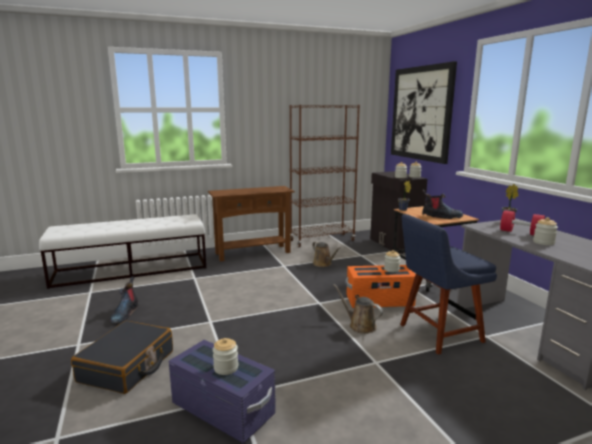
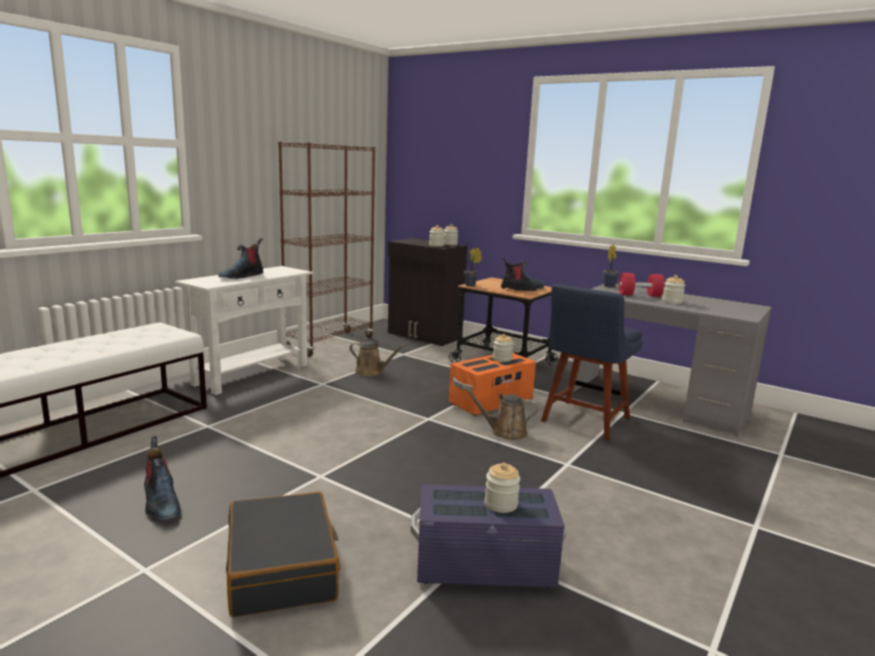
camera: 35 degrees left, 0 degrees up
brown console table [208,186,295,261] -> white console table [175,266,313,395]
picture [391,61,457,164] -> none
none -> boot [218,238,263,279]

